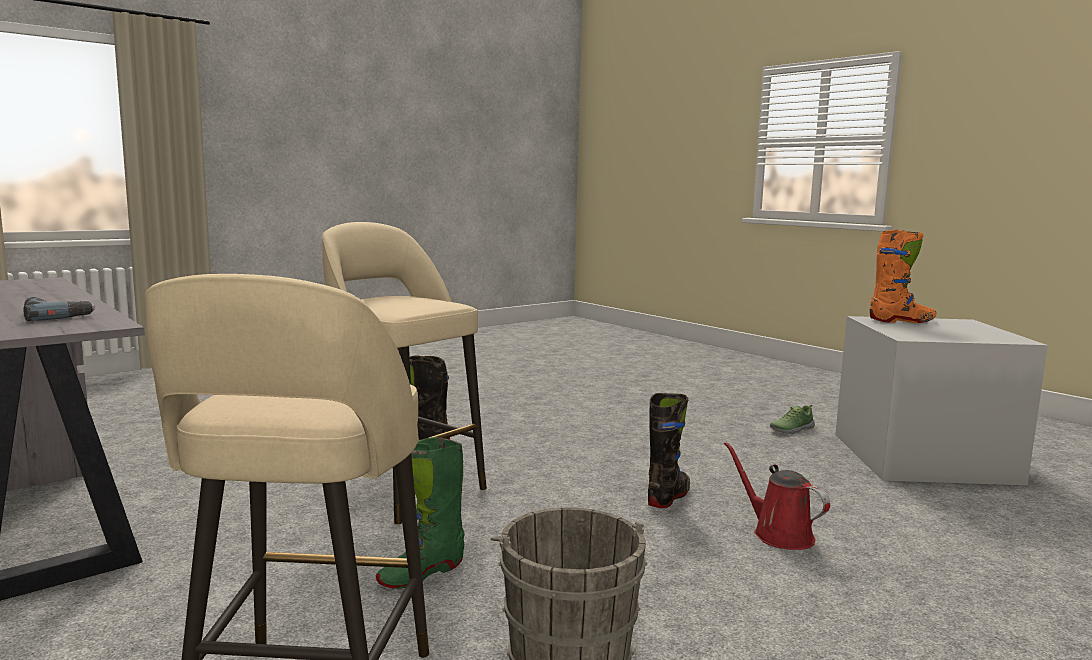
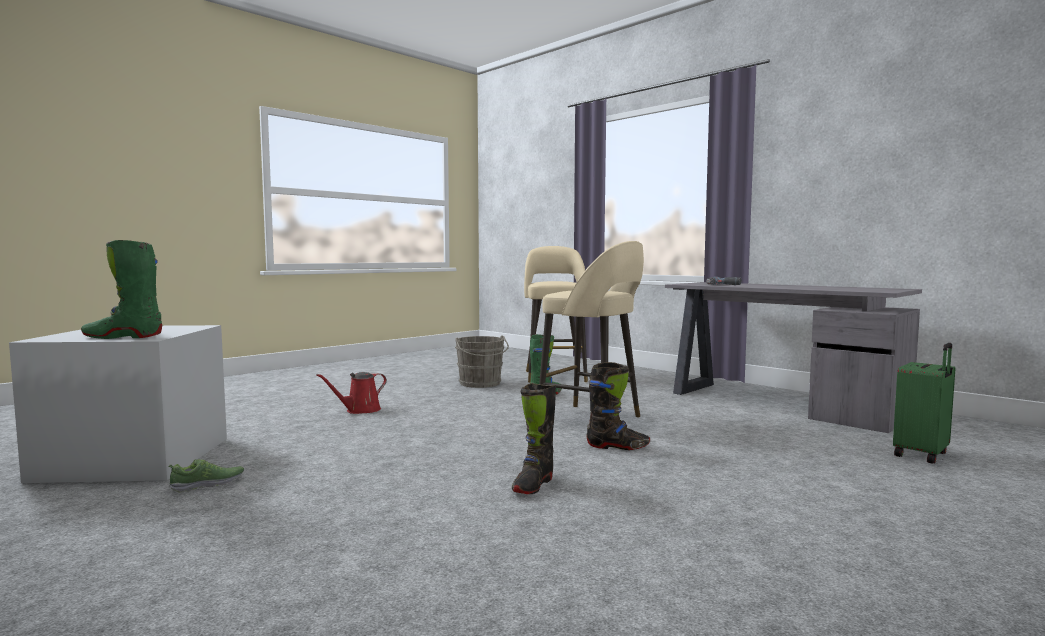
camera: 175 degrees right, 5 degrees down
black boot [648,393,690,508] -> black boot moved to [512,383,556,494]
red watering can [724,442,830,550] -> red watering can turned 90 degrees clockwise [316,372,387,414]
orange boot [870,230,936,323] -> green boot [81,240,162,339]
none -> green suitcase [893,343,955,464]

